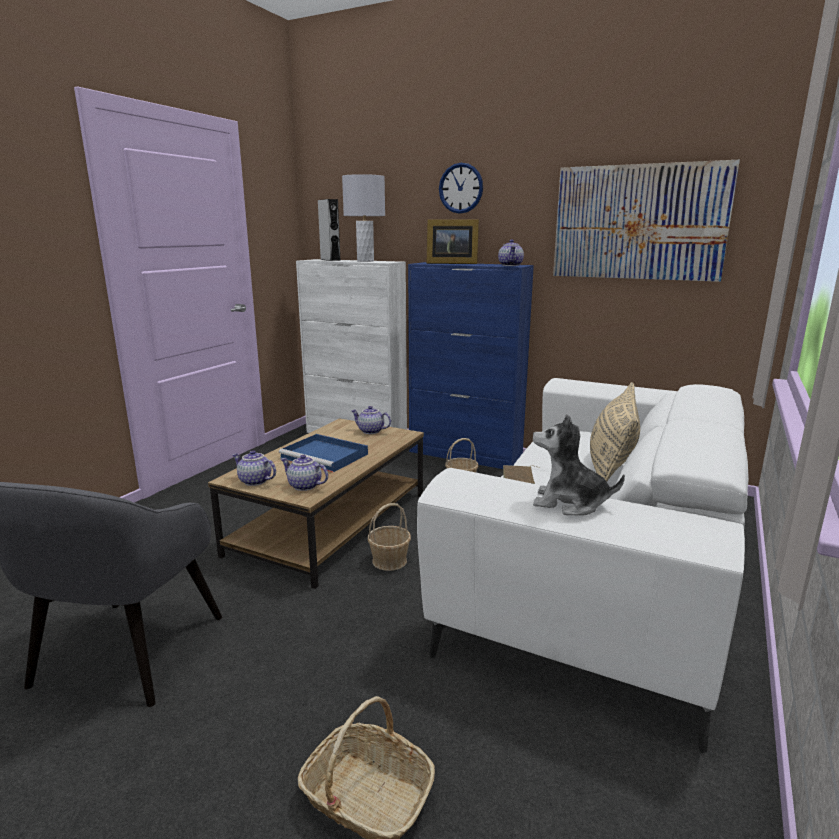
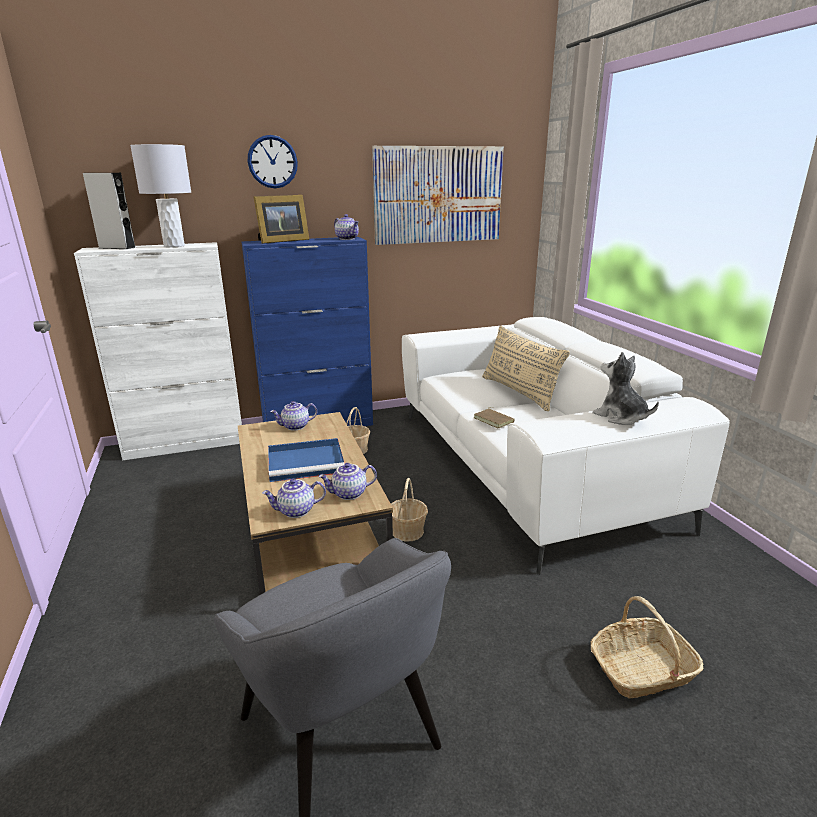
camera: 45 degrees left, 5 degrees up
plush toy [533,414,625,516] -> plush toy turned 75 degrees clockwise [593,352,659,425]

